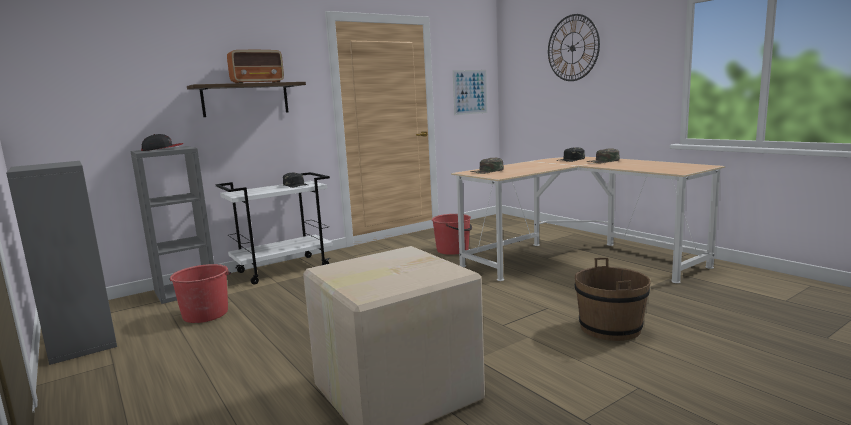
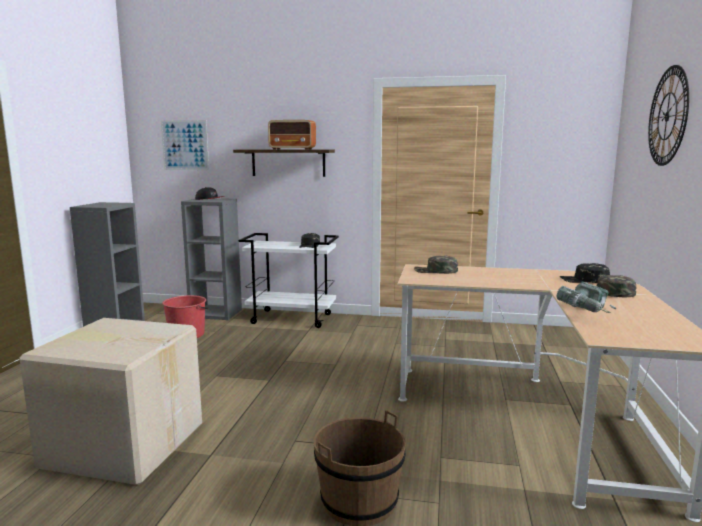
camera: 45 degrees right, 0 degrees up
red bucket [432,214,472,255] -> none
picture [453,70,487,115] -> picture moved to [161,120,209,170]
none -> power drill [556,282,616,313]

